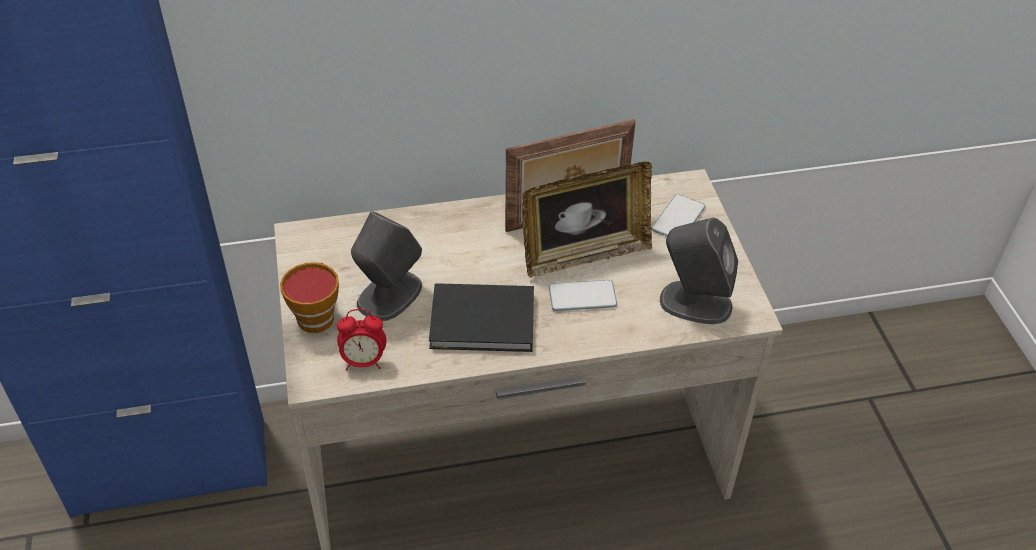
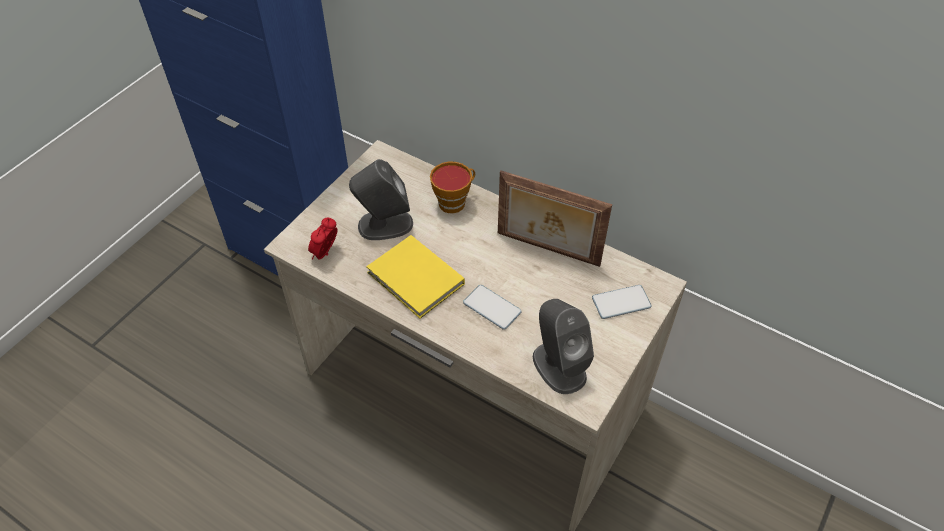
camera: 45 degrees right, 5 degrees up
cup [280,262,339,333] -> cup moved to [430,162,475,213]
alarm clock [337,309,386,370] -> alarm clock turned 75 degrees clockwise [308,217,337,260]
black book [429,283,534,352] -> yellow book [366,235,465,319]
picture frame [522,162,652,278] -> none

